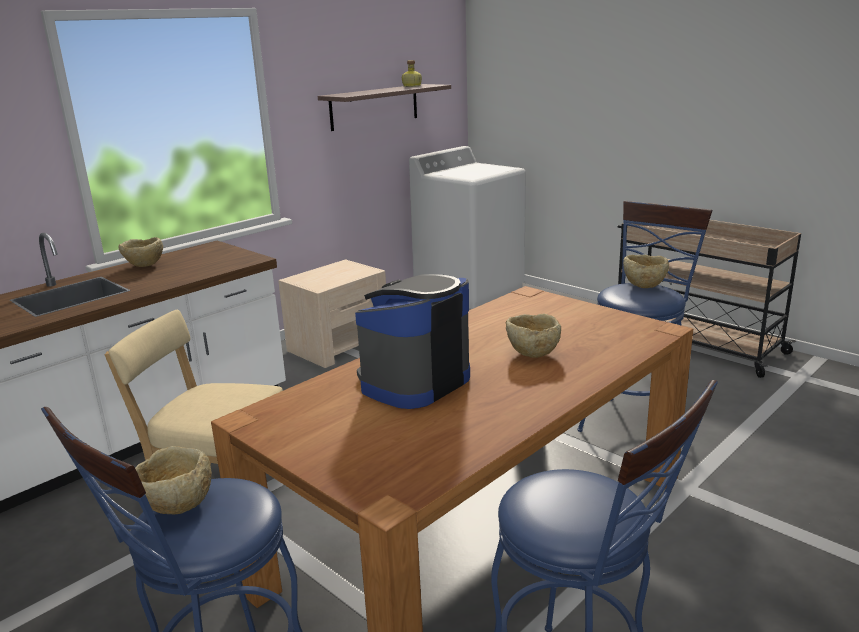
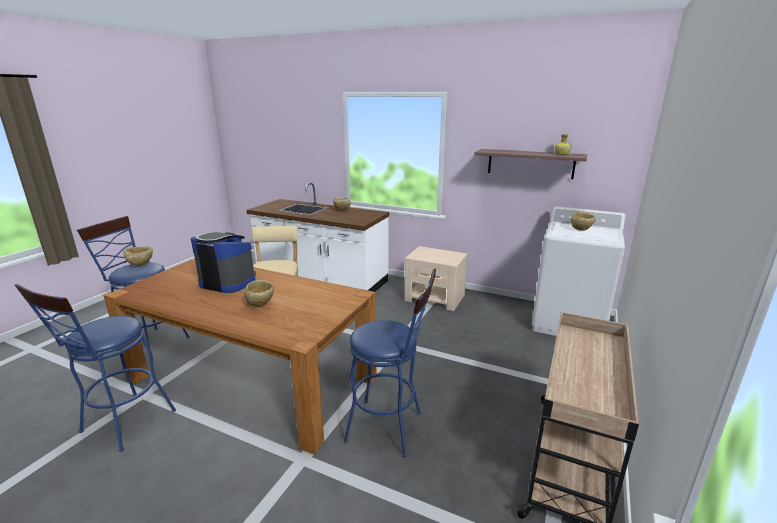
camera: 70 degrees right, 0 degrees up
beige bowl [623,255,669,288] -> beige bowl moved to [571,211,596,231]

